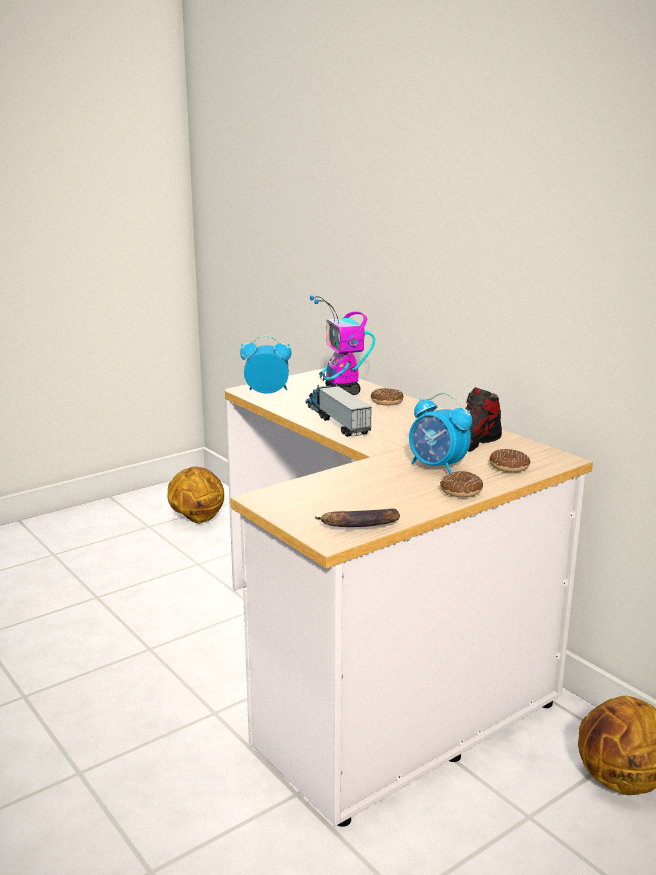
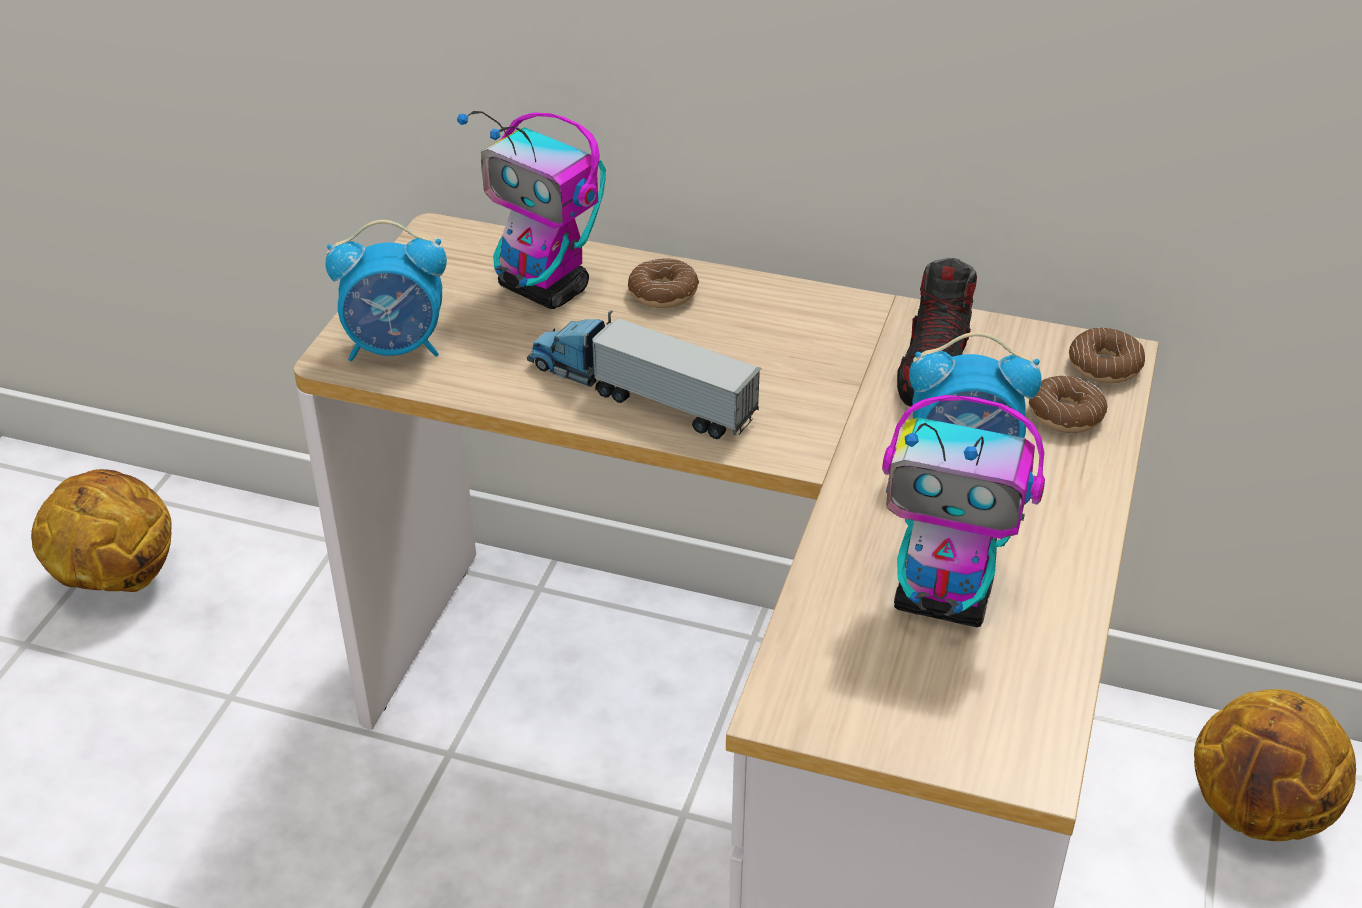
camera: 35 degrees left, 20 degrees up
alarm clock [240,335,291,394] -> alarm clock turned 150 degrees counterclockwise [325,220,447,361]
banana [315,509,400,527] -> none
donut [440,471,483,498] -> donut moved to [1069,327,1145,383]
none -> toy robot [882,395,1045,627]

